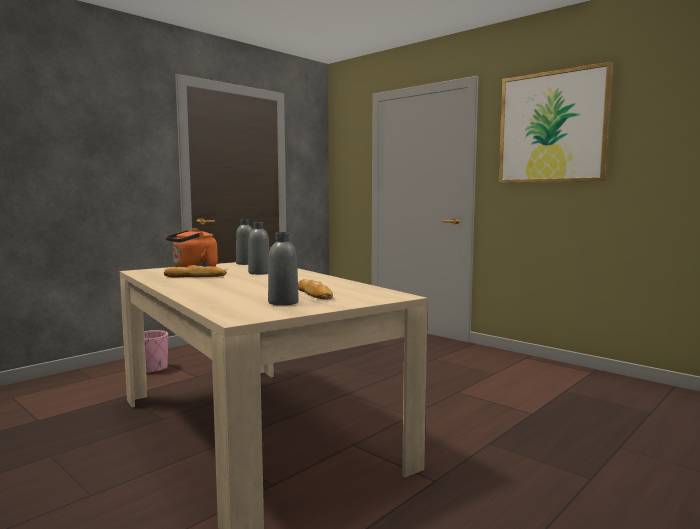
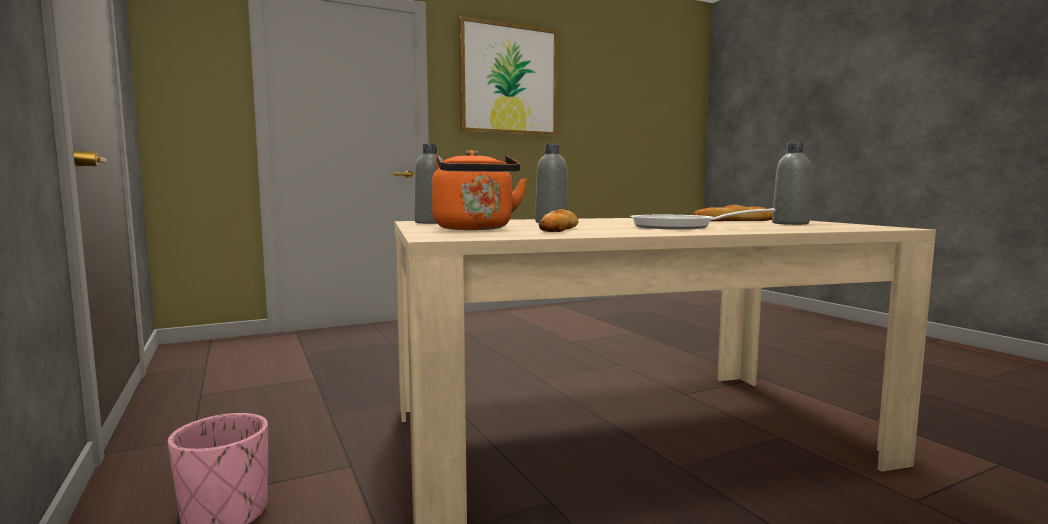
camera: 70 degrees left, 0 degrees up
none -> frying pan [630,208,775,229]

